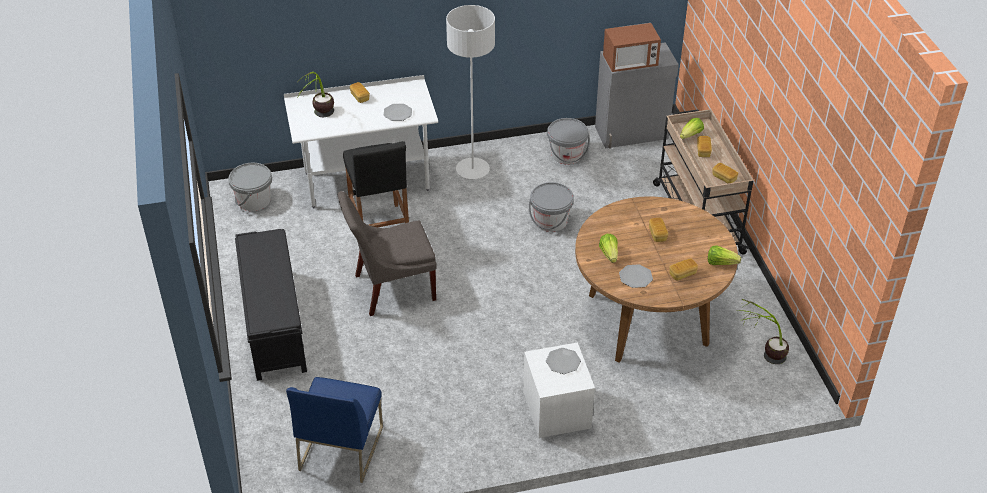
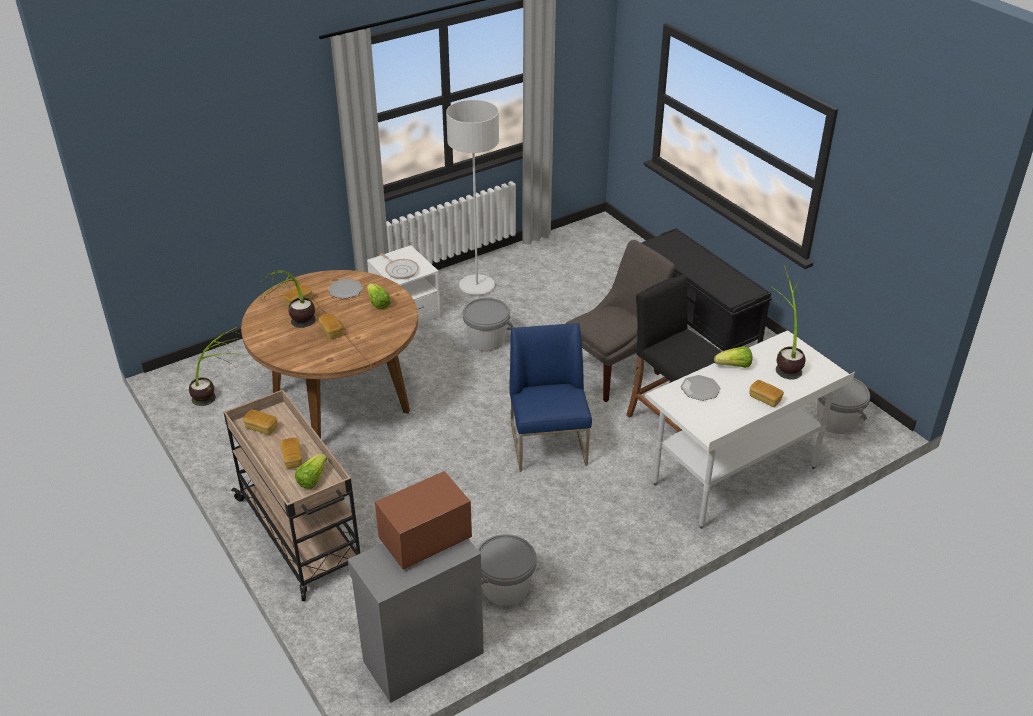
camera: 160 degrees right, 5 degrees down
blue chair [286,377,383,483] -> blue chair moved to [509,323,592,472]
grey floor lamp [446,5,495,179] -> grey floor lamp moved to [446,100,499,295]
grey bucket [529,182,574,232] -> grey bucket moved to [463,298,513,351]
plate [546,348,581,374] -> frying pan [380,253,419,279]
lettuce [708,245,741,265] -> lettuce moved to [714,347,753,368]
none -> potted plant [261,271,316,328]

